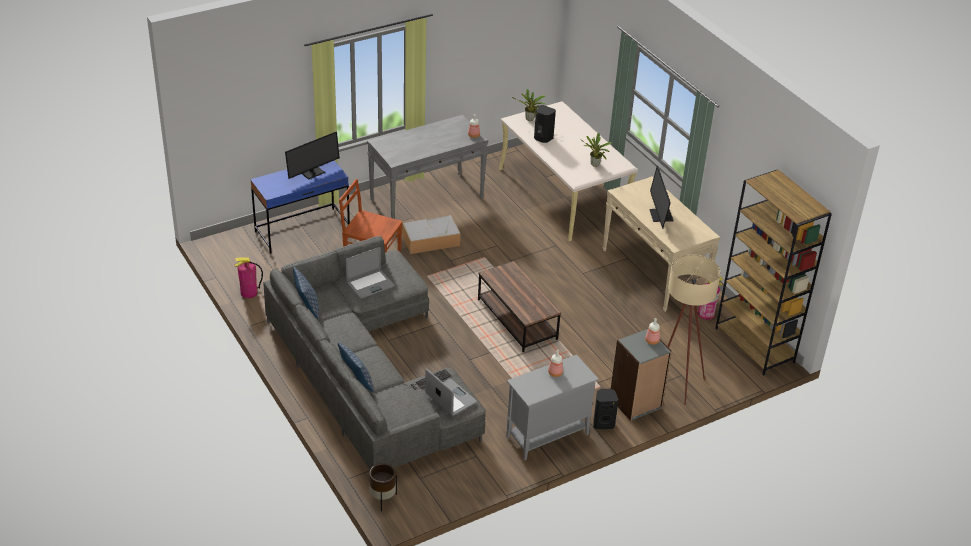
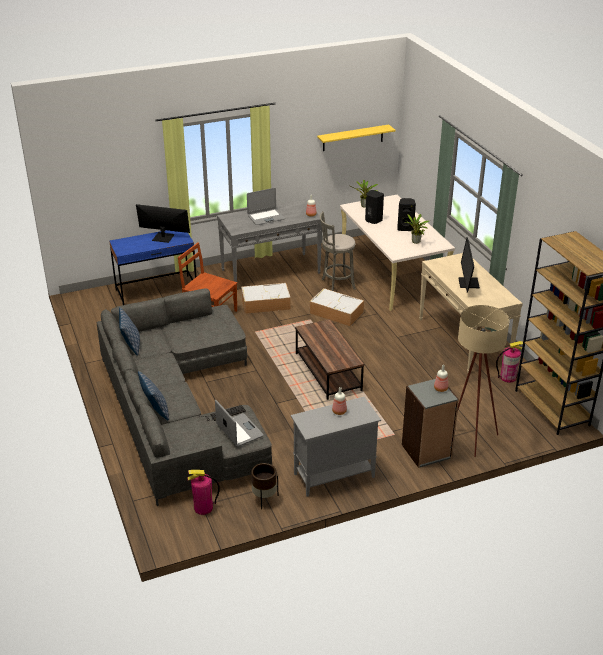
camera: 10 degrees right, 5 degrees down
fire extinguisher [235,257,263,298] -> fire extinguisher moved to [187,470,220,515]
monitor [285,131,340,180] -> monitor turned 135 degrees counterclockwise [136,204,190,243]
laptop [346,247,395,298] -> laptop moved to [247,188,285,225]
brown planter [369,463,397,511] -> brown planter moved to [251,463,278,509]
black speaker [593,389,619,429] -> black speaker moved to [397,198,416,231]
none -> storage box [309,288,364,326]
none -> yellow shelf [317,124,396,151]
none -> grey stool [320,211,356,291]

